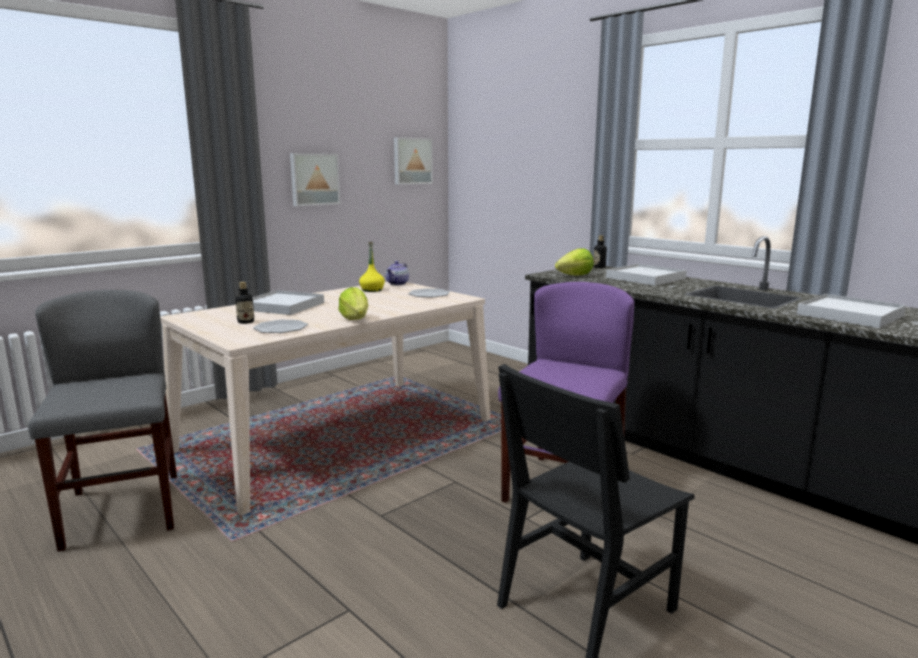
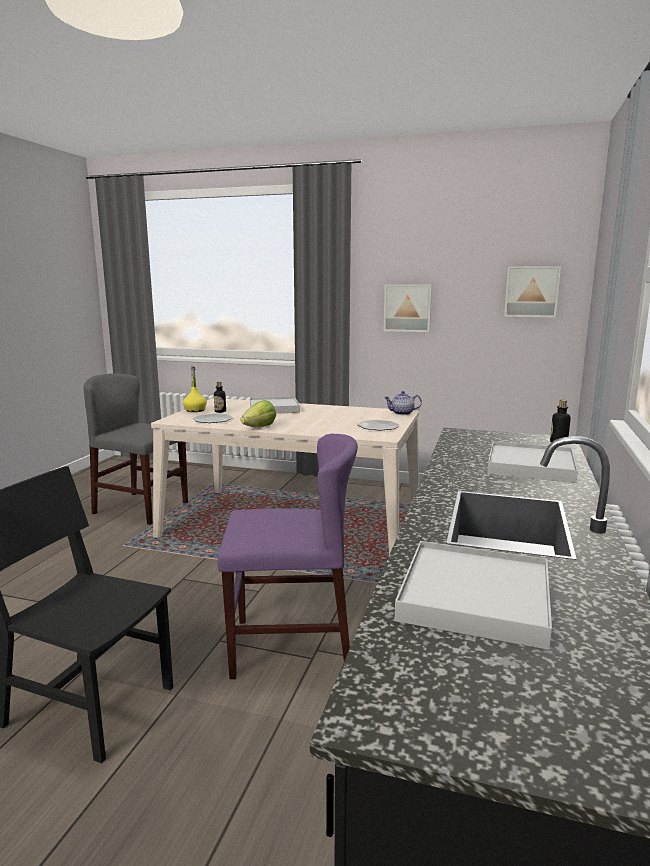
camera: 60 degrees right, 0 degrees up
grey chair [28,290,177,552] -> grey chair turned 105 degrees counterclockwise [84,373,188,525]
yellow bottle [359,242,385,292] -> yellow bottle moved to [183,367,207,412]
lettuce [555,248,594,276] -> none

